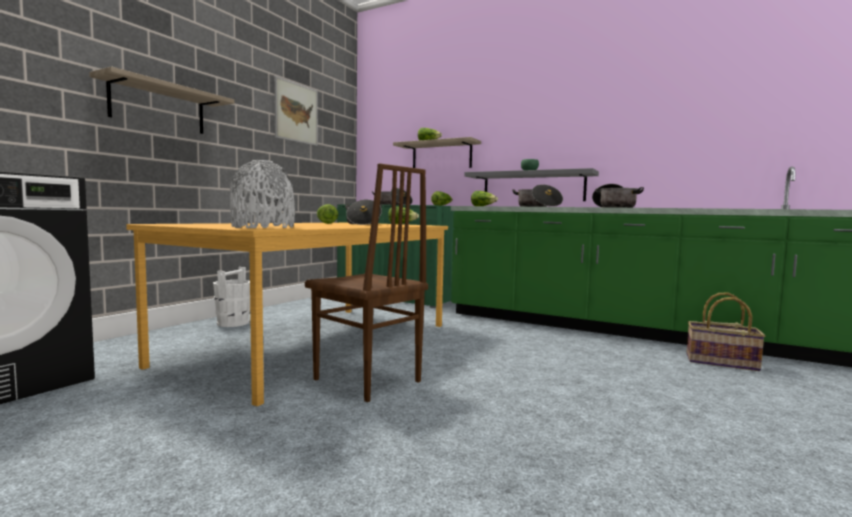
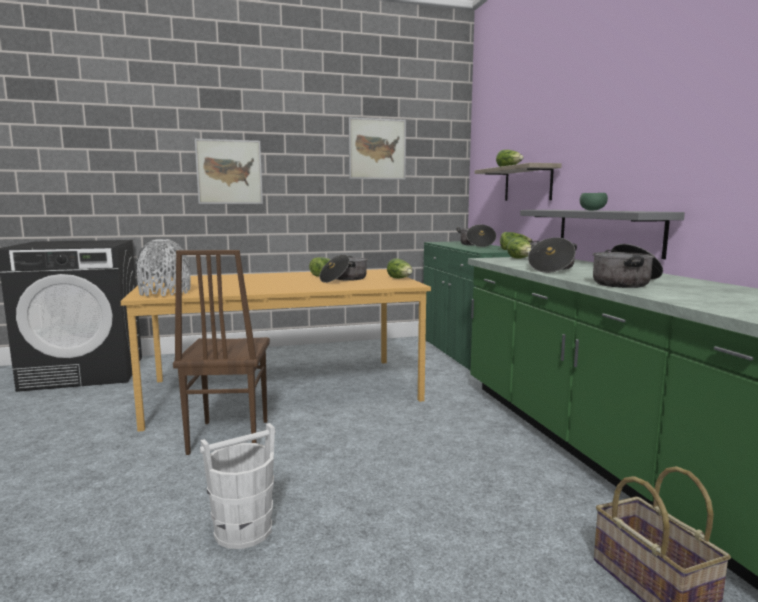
camera: 45 degrees right, 5 degrees up
shelf [89,66,234,134] -> picture [195,139,263,204]
white bucket [213,267,250,327] -> white bucket moved to [200,423,275,549]

